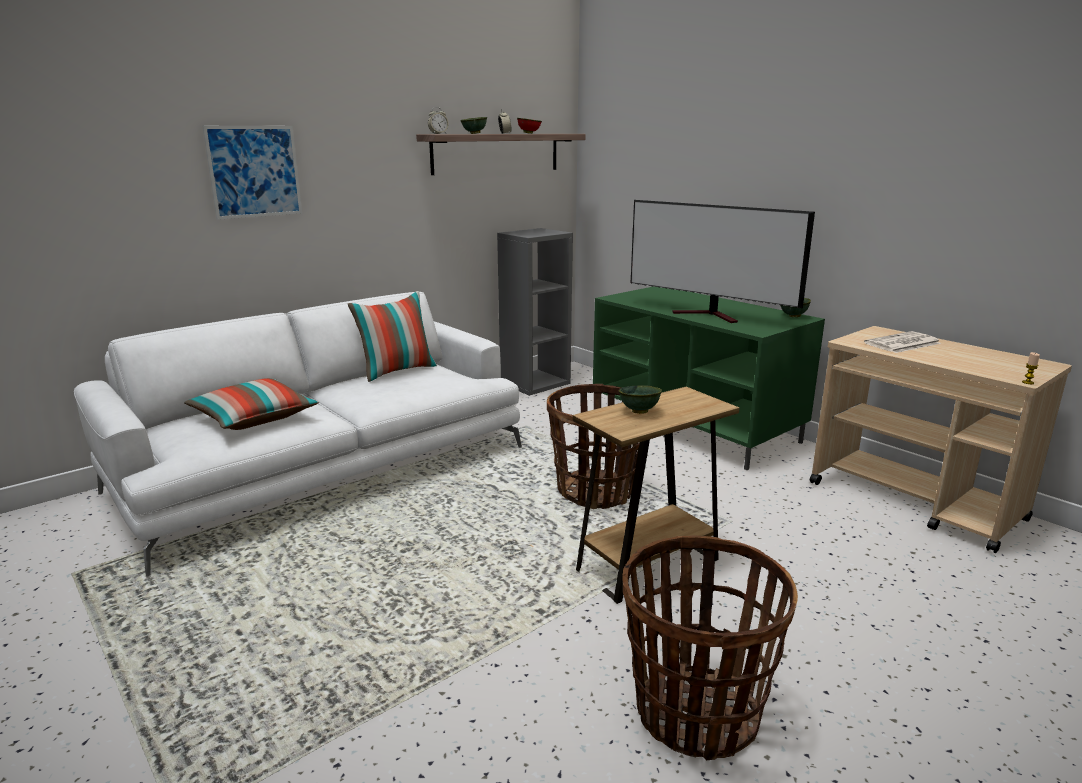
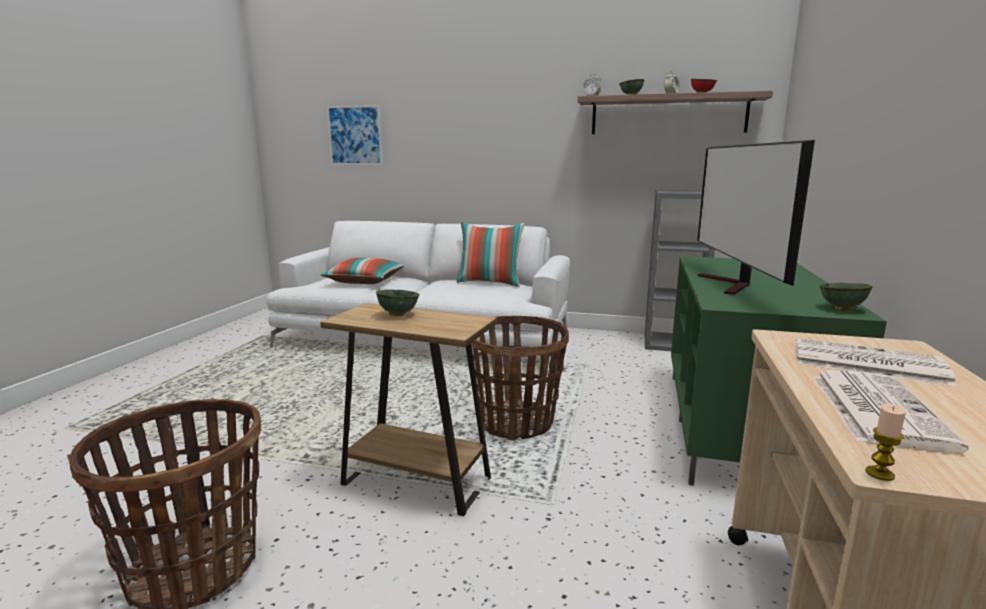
camera: 55 degrees right, 5 degrees down
picture [202,126,302,220] -> picture moved to [327,105,383,165]
none -> newspaper [813,370,968,452]

